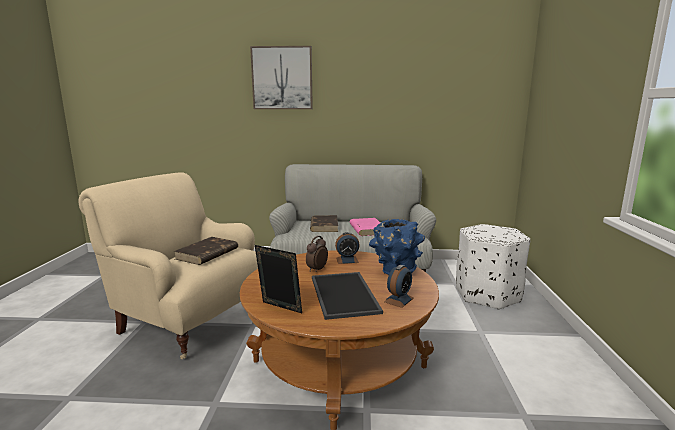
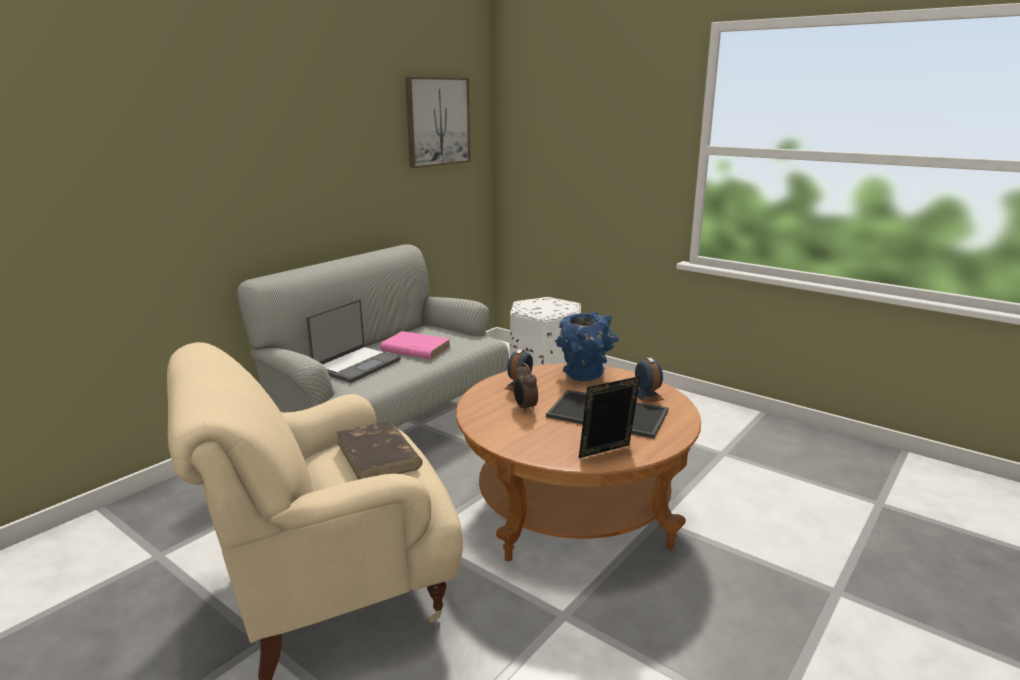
camera: 55 degrees left, 5 degrees up
picture [250,46,313,109] -> picture moved to [405,77,471,168]
brown book [310,215,338,232] -> laptop [306,299,401,383]

